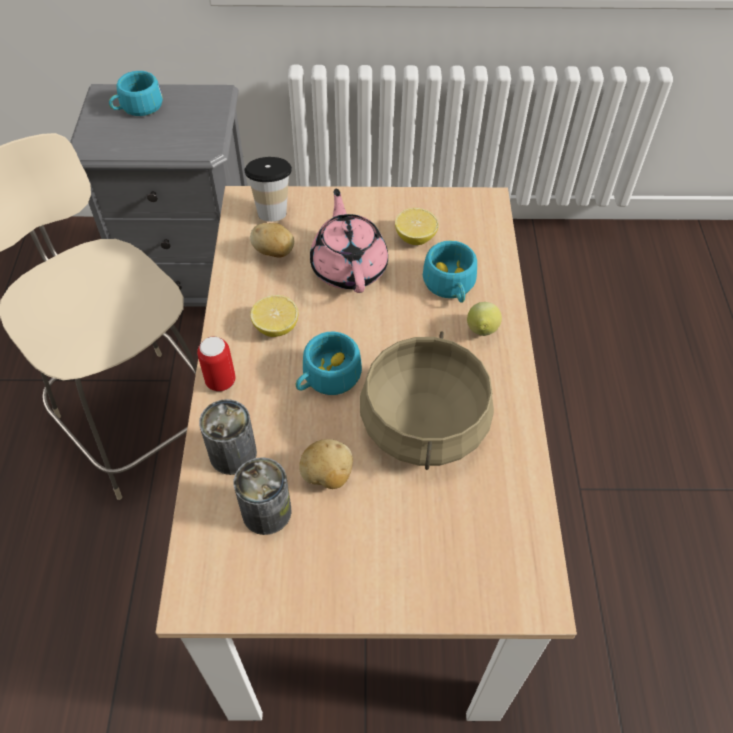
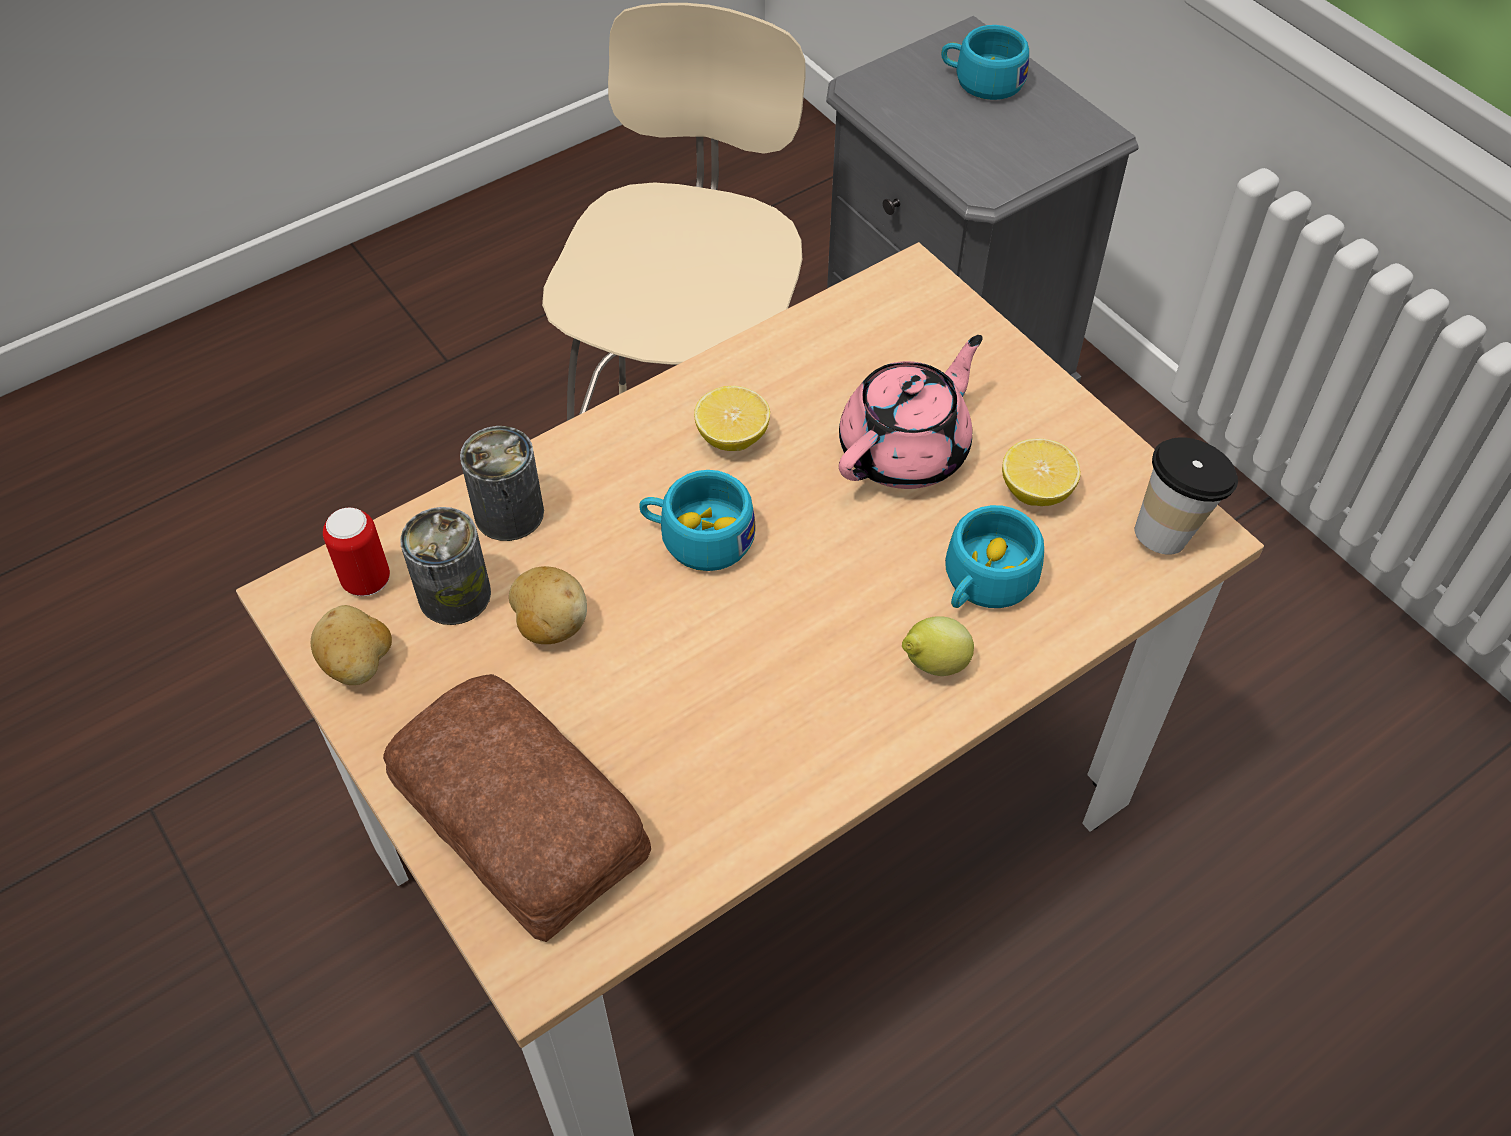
camera: 55 degrees right, 0 degrees up
can [197,336,236,391] -> can moved to [323,507,390,596]
cup [244,157,292,222] -> cup moved to [1135,437,1238,555]
potato [250,223,294,257] -> potato moved to [311,605,392,685]
beige cooking pot [360,331,494,470] -> none
none -> bread [383,674,651,942]

